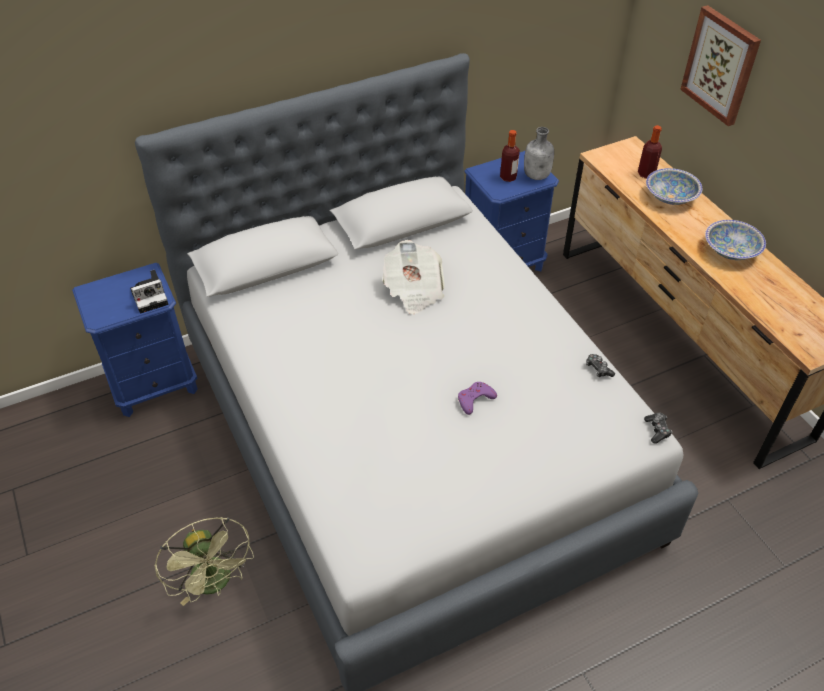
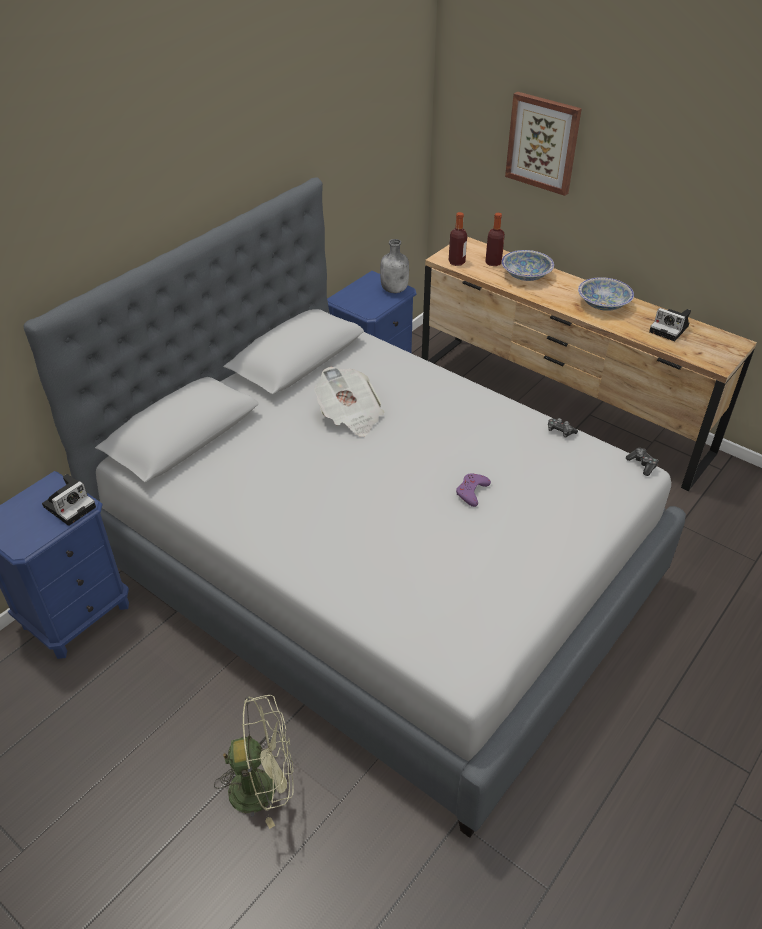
camera: 25 degrees left, 5 degrees down
green fan [155,517,254,606] -> green fan turned 45 degrees counterclockwise [214,695,294,829]
bottle [500,130,520,182] -> bottle moved to [449,212,467,266]
none -> camera [649,308,691,341]

